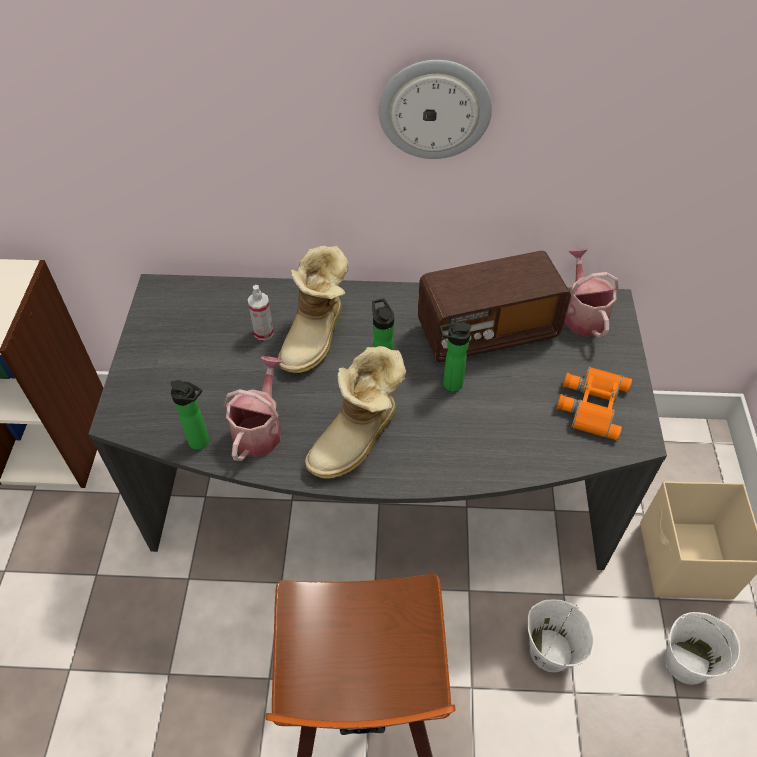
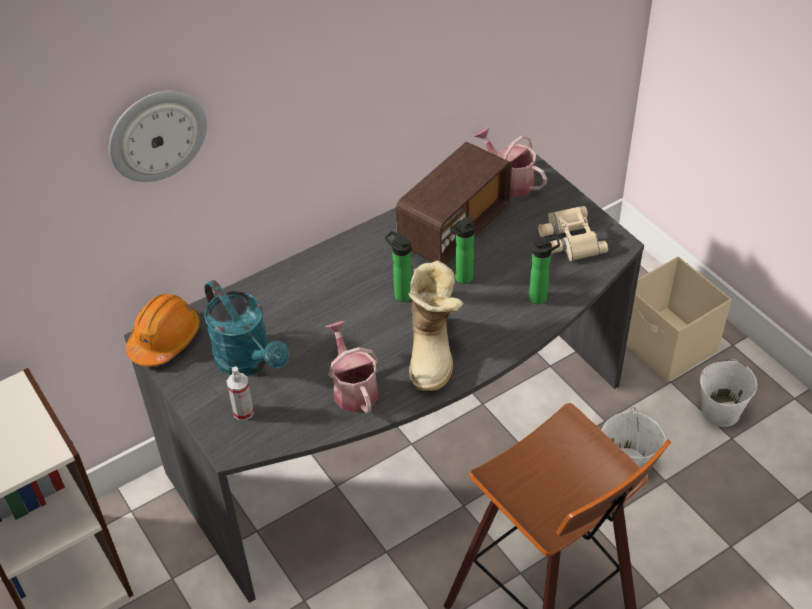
camera: 35 degrees left, 5 degrees down
bottle [170,380,209,450] -> bottle moved to [529,237,560,304]
spray bottle [248,285,274,340] -> spray bottle moved to [227,366,254,420]
boot [278,246,349,375] -> none
wall clock [378,60,492,159] -> wall clock moved to [109,91,207,182]
orange binoculars [556,366,632,440] -> beige binoculars [538,206,608,261]
none -> orange hard hat [126,294,200,366]
none -> turquoise watering can [204,280,289,375]

